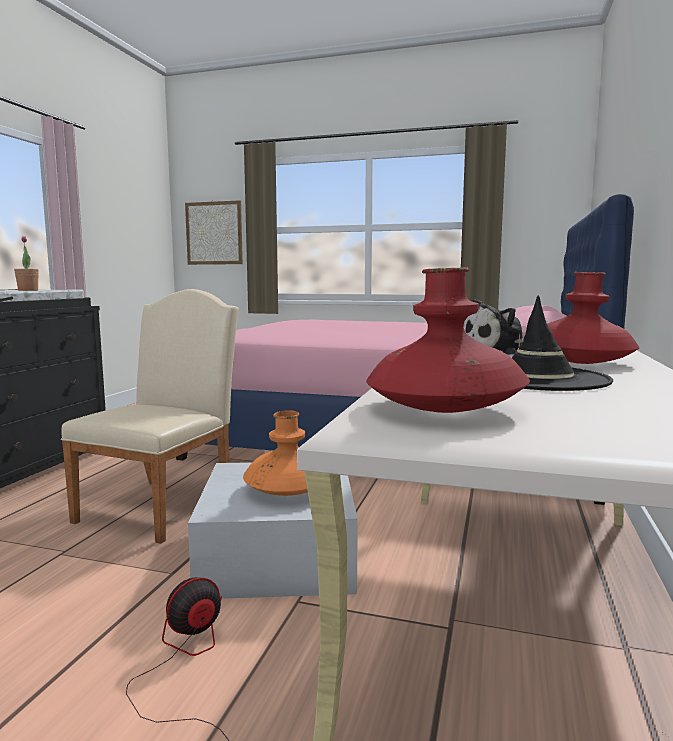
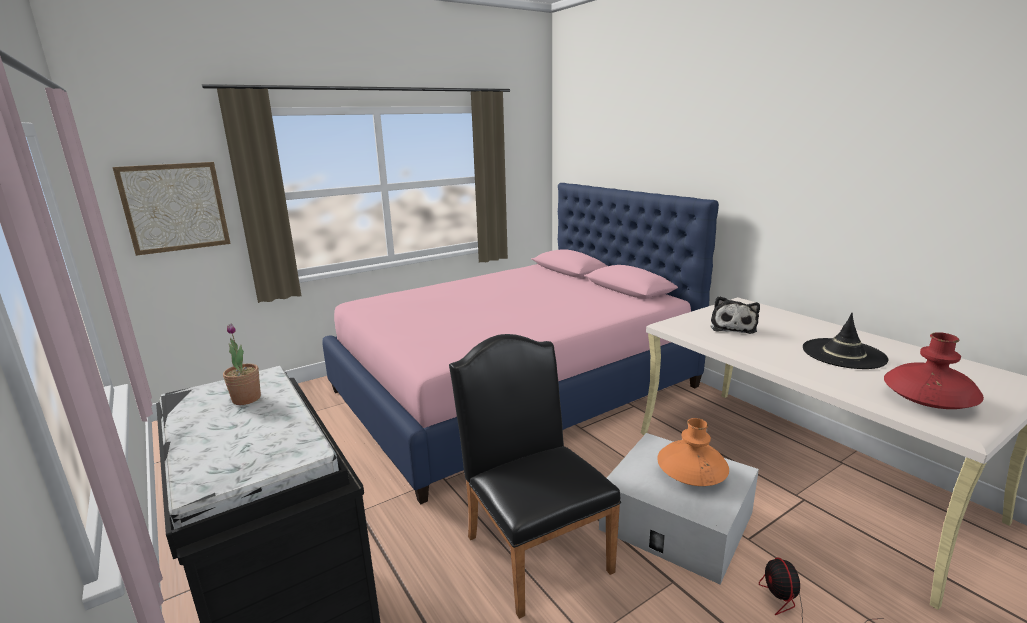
camera: 50 degrees left, 10 degrees up
beige chair [61,289,239,544] -> black chair [449,334,621,619]
red vase [547,272,639,364] -> none

